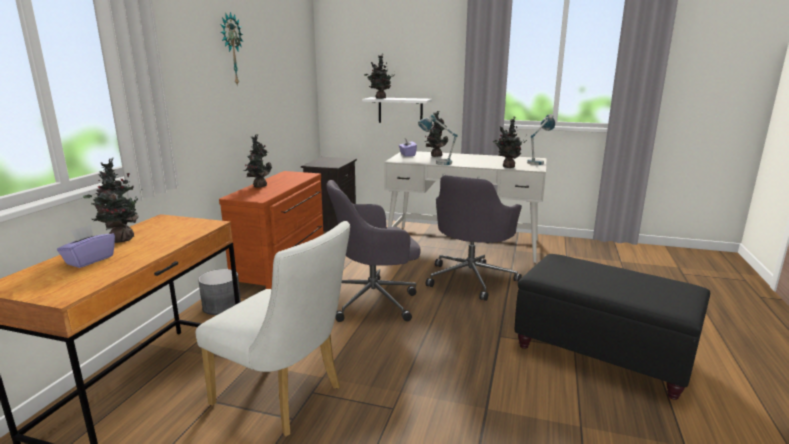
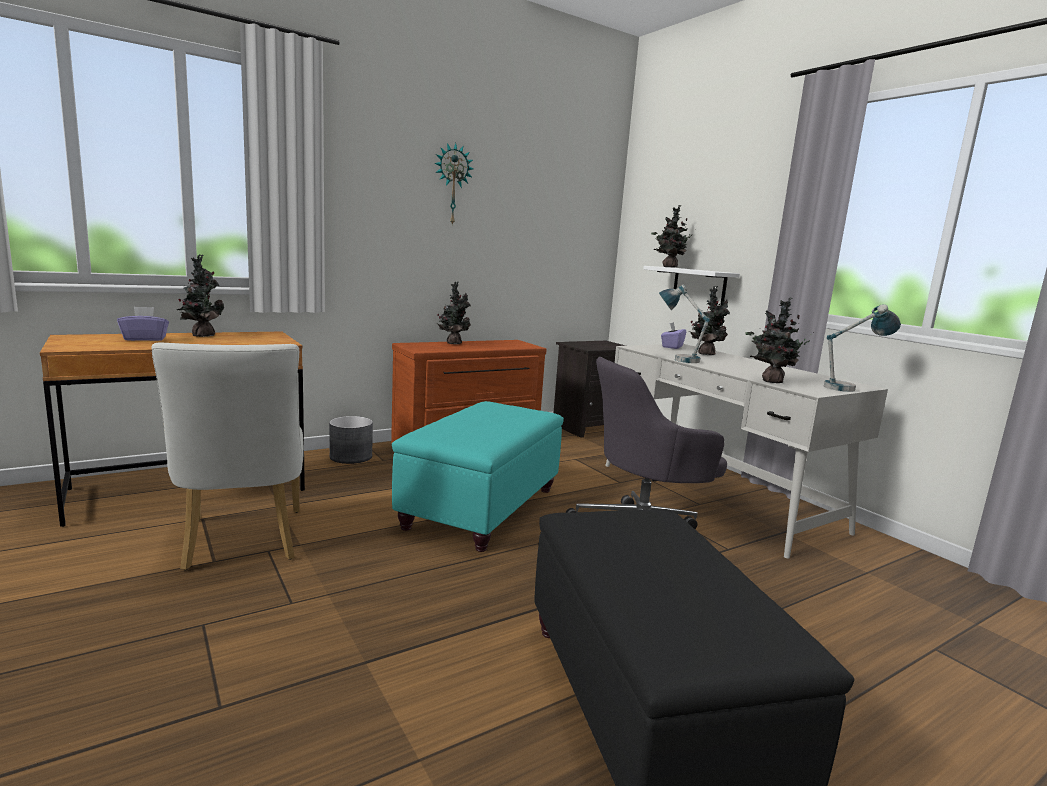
camera: 40 degrees right, 5 degrees down
grey office chair [326,180,421,322] -> turquoise ottoman [392,401,564,552]

